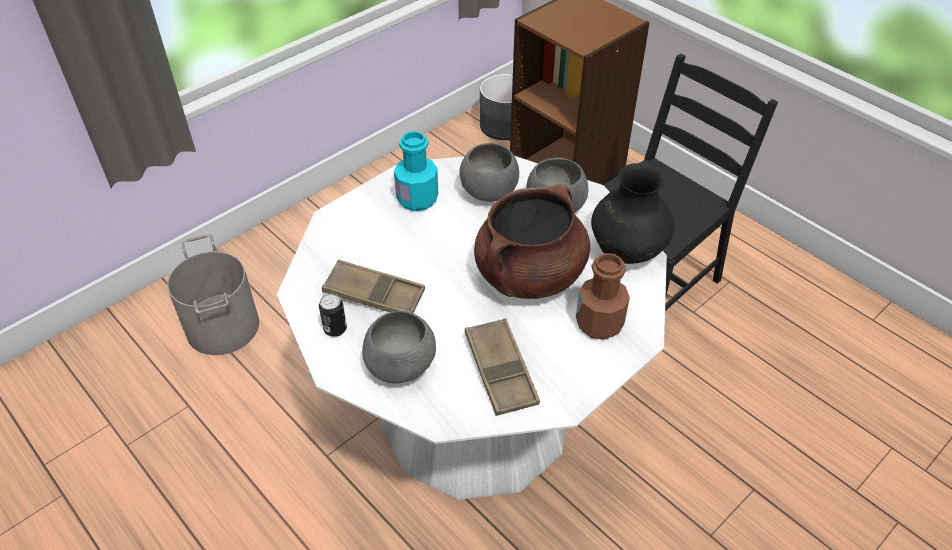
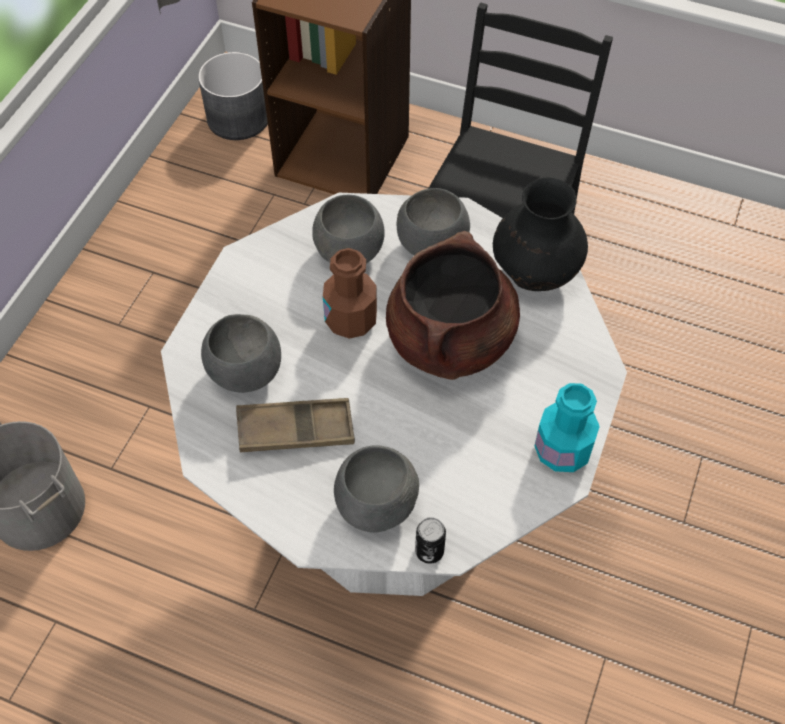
camera: 25 degrees left, 10 degrees up
can [319,293,347,337] -> can moved to [415,517,446,564]
turquoise bottle [394,131,438,211] -> turquoise bottle moved to [535,383,600,472]
brown tray [465,318,540,416] -> none
brown bottle [576,253,630,340] -> brown bottle moved to [323,248,377,339]
none -> grey bowl [201,314,281,393]

